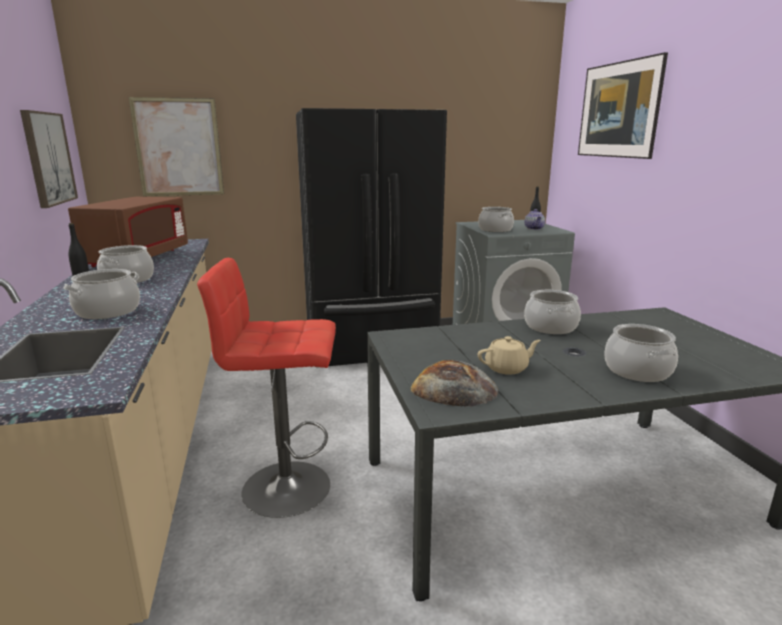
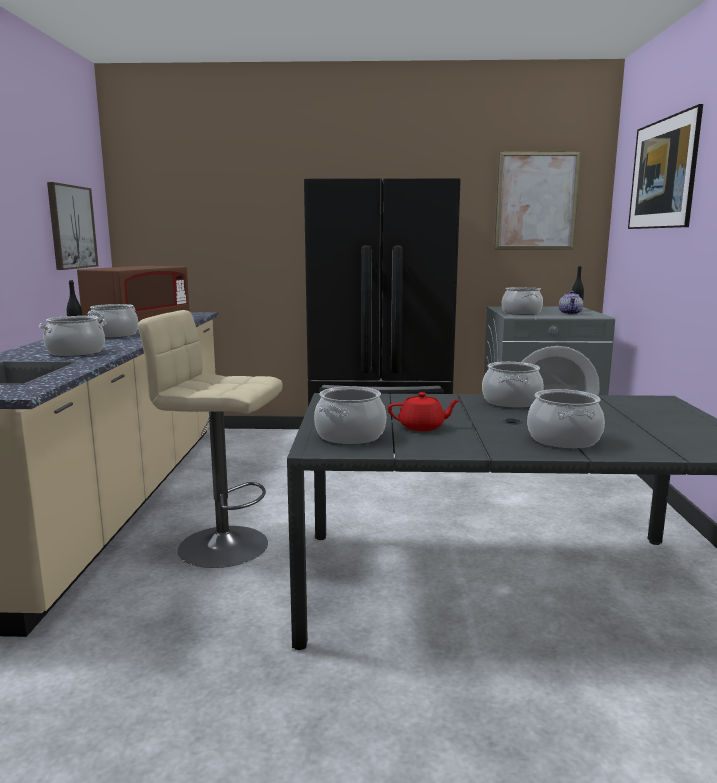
camera: 15 degrees right, 5 degrees down
picture [129,97,224,196] -> picture moved to [495,151,581,249]
red stool [197,258,336,518] -> beige stool [137,310,283,568]
bread [411,360,499,407] -> cooking pot [314,386,386,444]
beige teapot [478,336,541,375] -> red teapot [388,392,460,431]

